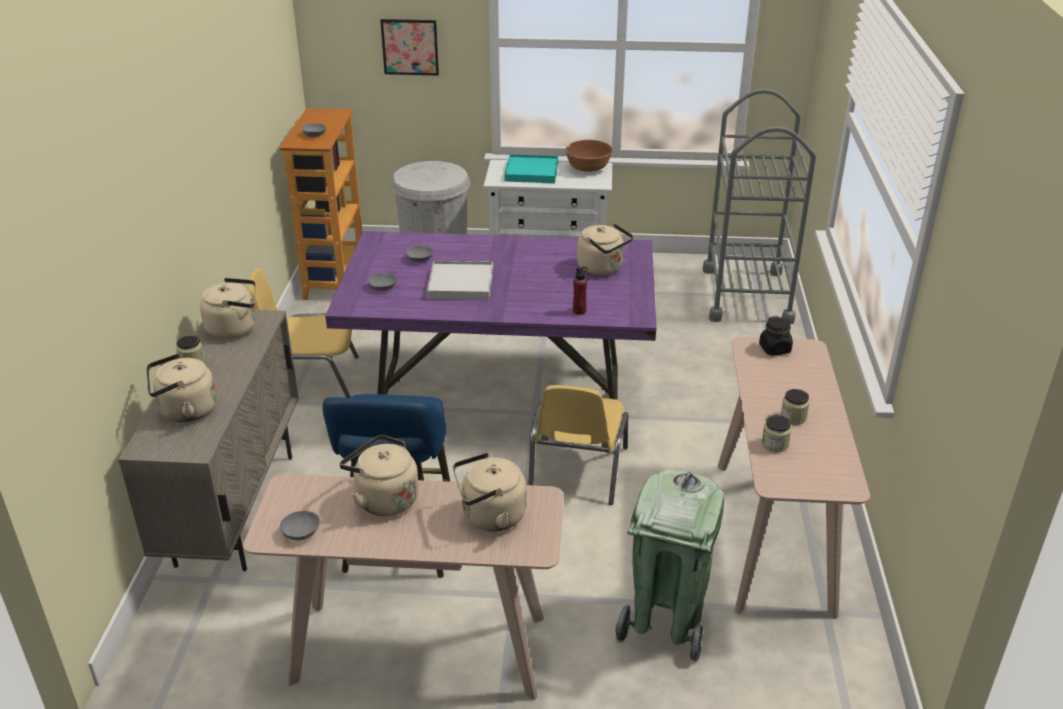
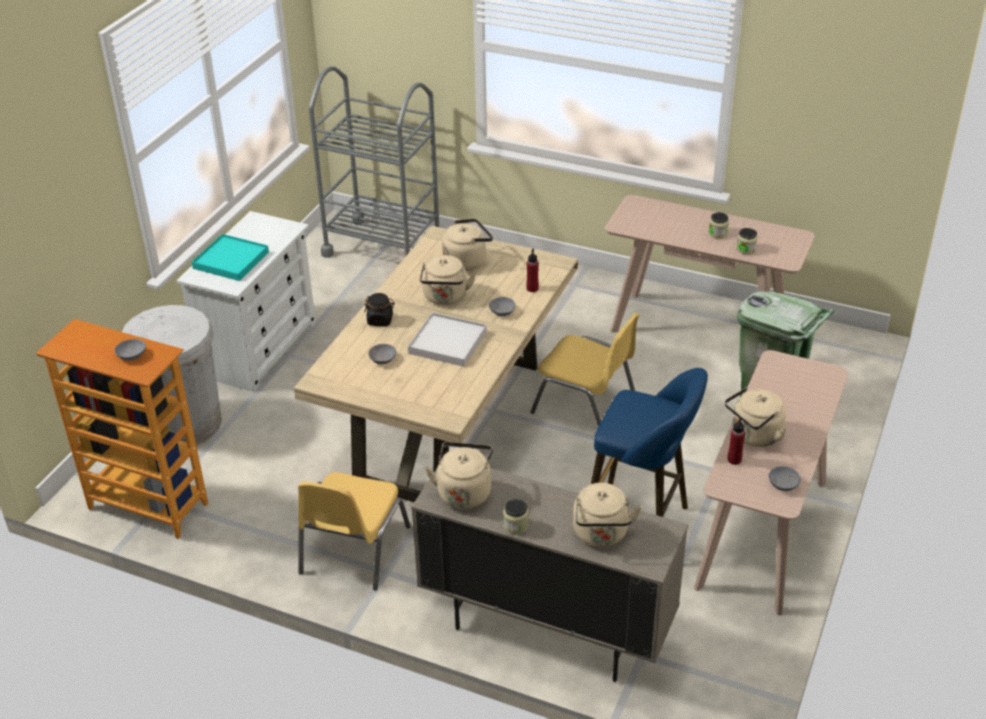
camera: 70 degrees left, 5 degrees up
purple dining table [325,231,657,400] -> beige dining table [294,226,578,502]
grey bowl [368,273,397,291] -> grey bowl moved to [489,297,515,316]
picture [380,19,439,76] -> none
beige kettle [453,453,527,531] -> beige kettle moved to [420,255,476,305]
brown bowl [566,140,613,172] -> none
black jar [759,316,793,356] -> black jar moved to [364,293,395,326]
none -> red bottle [727,418,745,465]

